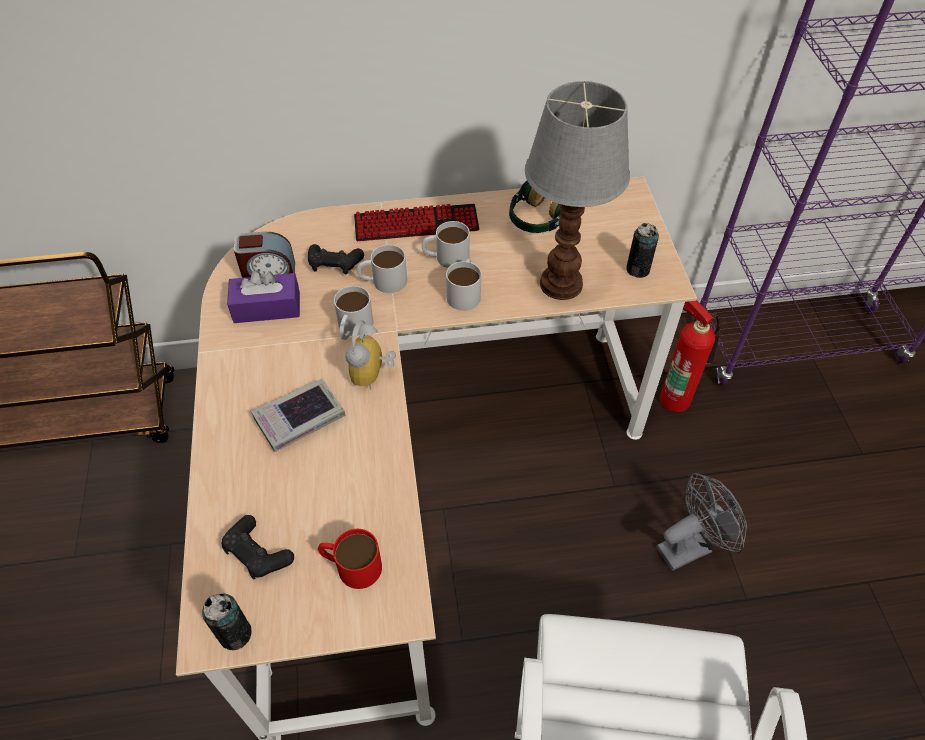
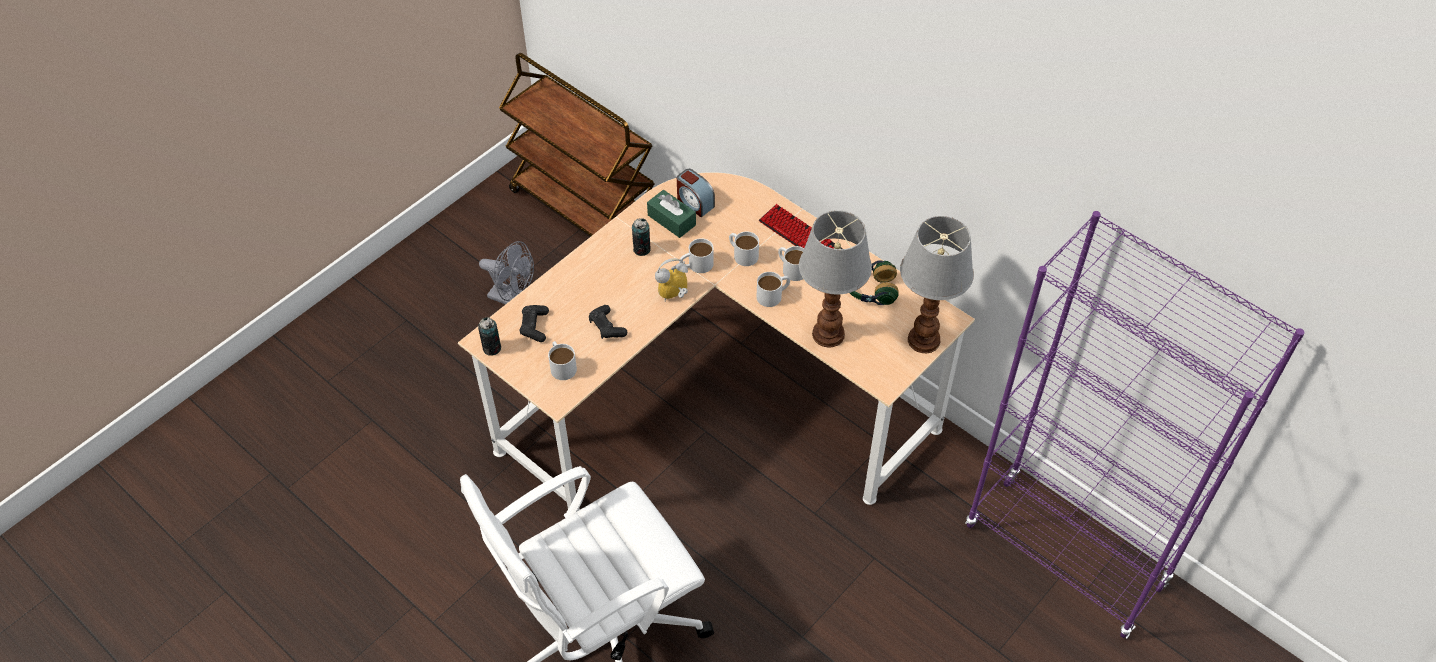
camera: 50 degrees right, 0 degrees up
purple tissue box [227,270,300,323] -> green tissue box [647,190,696,238]
book [251,379,345,452] -> none
black game controller [308,244,364,275] -> black game controller moved to [589,305,627,339]
red mug [318,529,382,589] -> white mug [548,341,577,380]
can [626,223,659,278] -> can moved to [632,218,650,256]
grey fan [657,473,747,571] -> grey fan moved to [479,241,534,305]
fire extinguisher [660,300,721,412] -> none
none -> table lamp [900,216,974,353]

